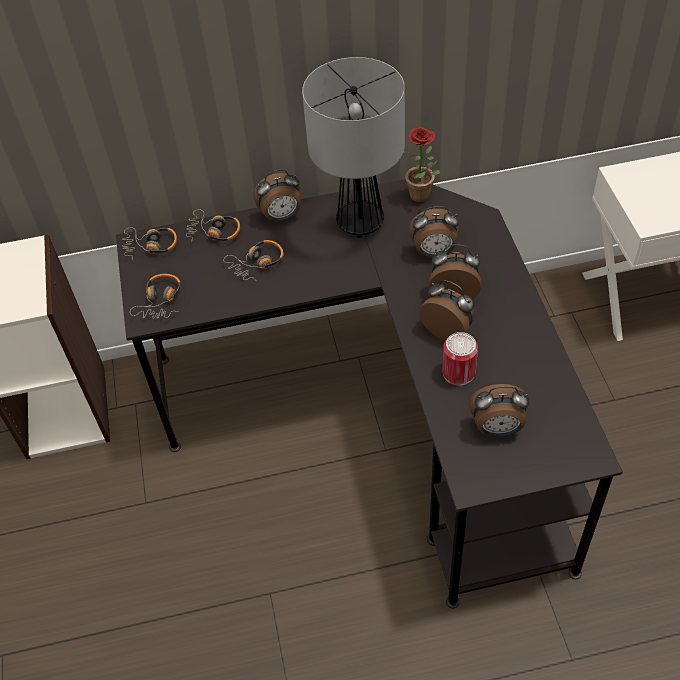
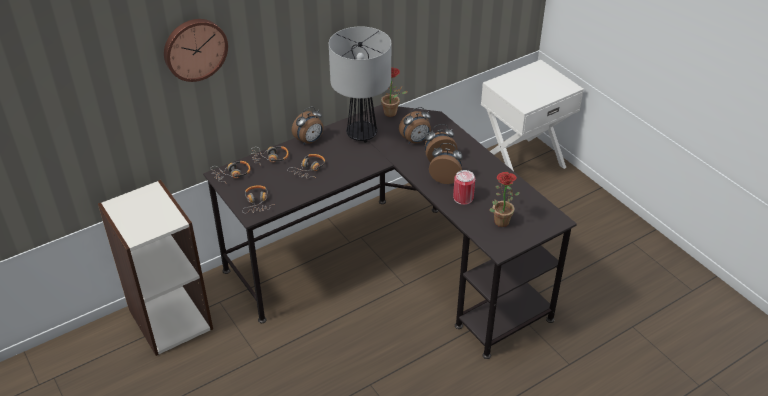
camera: 25 degrees left, 10 degrees down
alarm clock [470,384,530,437] -> potted plant [490,172,520,227]
none -> wall clock [164,19,228,82]

